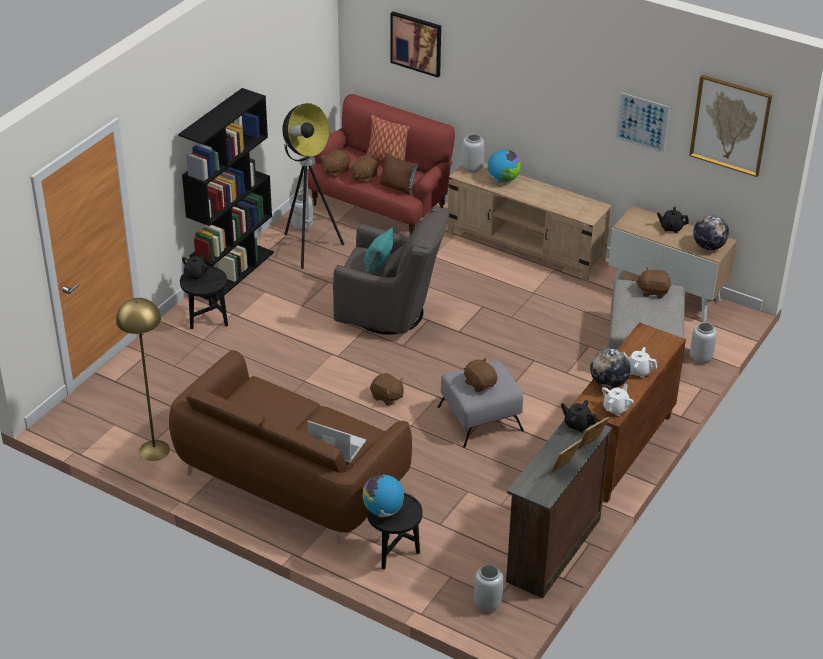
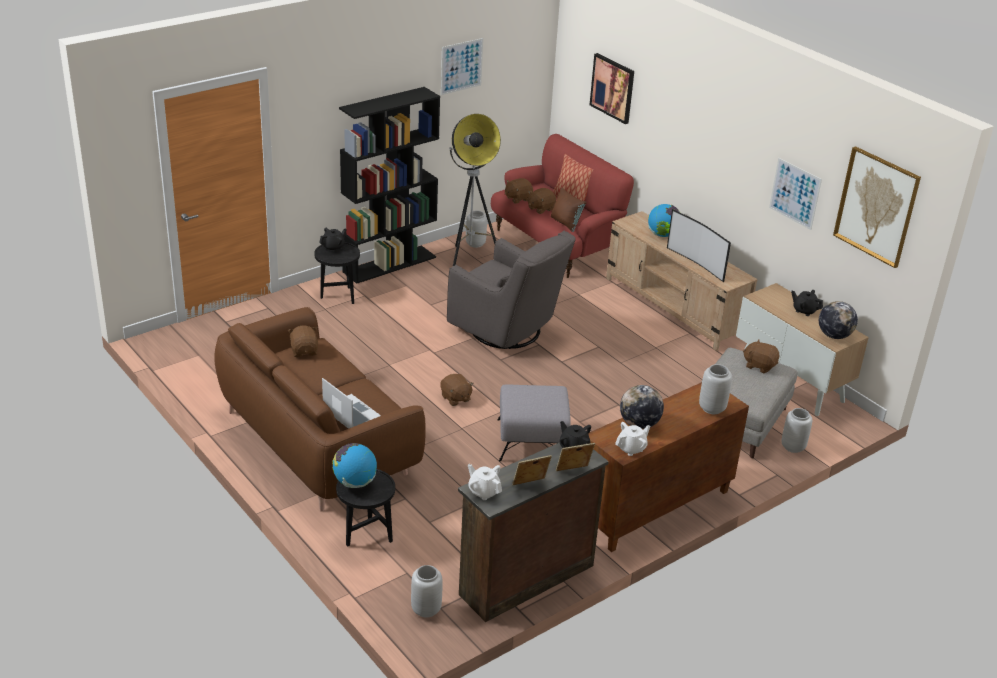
camera: 20 degrees right, 5 degrees down
yellow floor lamp [116,298,170,461] -> none
turquoise pillow [364,227,393,274] -> none
grey vase [462,134,485,173] -> grey vase moved to [699,364,732,414]
brown plush toy [464,358,498,393] -> brown plush toy moved to [288,326,318,357]
white teapot [623,347,657,378] -> white teapot moved to [468,464,502,500]
none -> picture [441,38,483,95]
none -> television [667,209,731,282]

